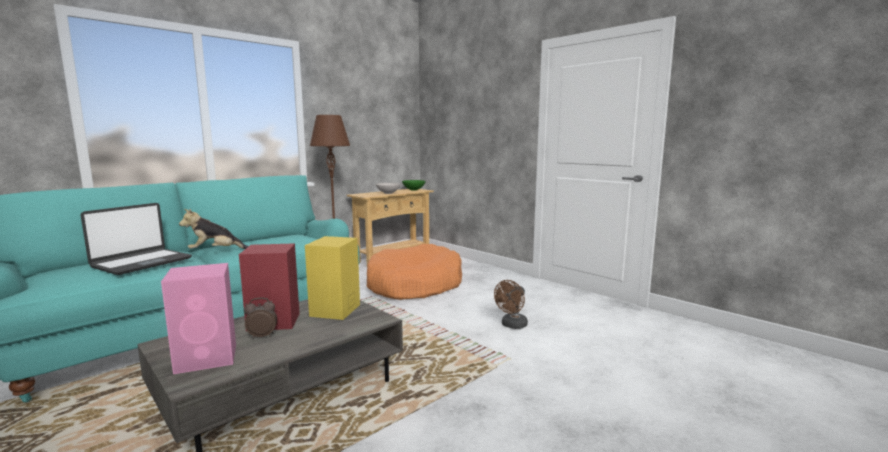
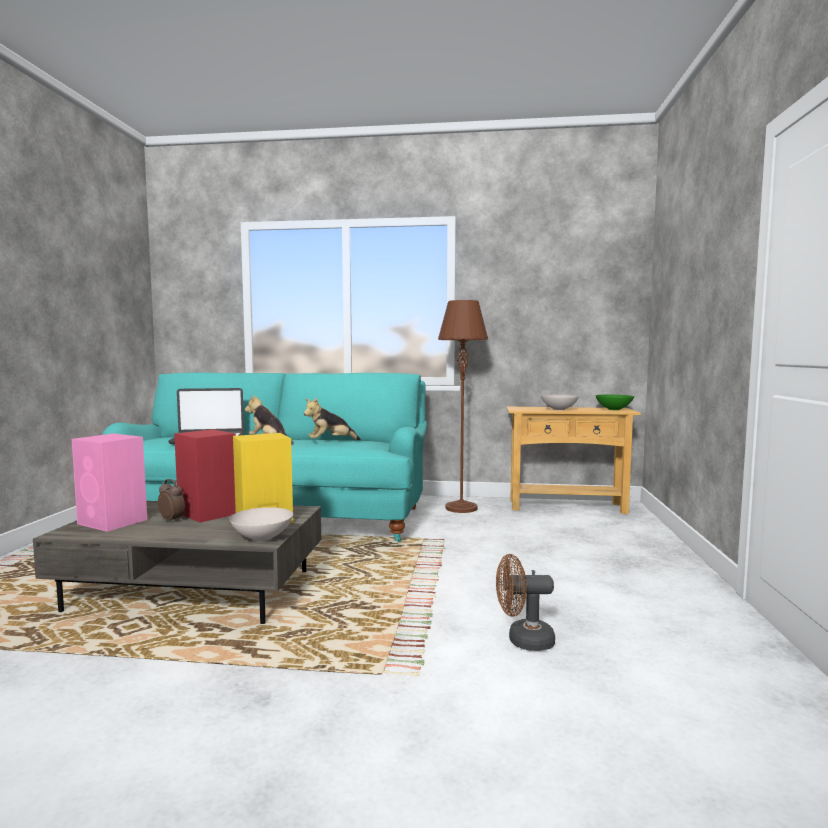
camera: 50 degrees right, 5 degrees down
orange dog bed [367,244,462,300] -> none
none -> white bowl [229,507,293,542]
none -> plush toy [304,398,361,440]

